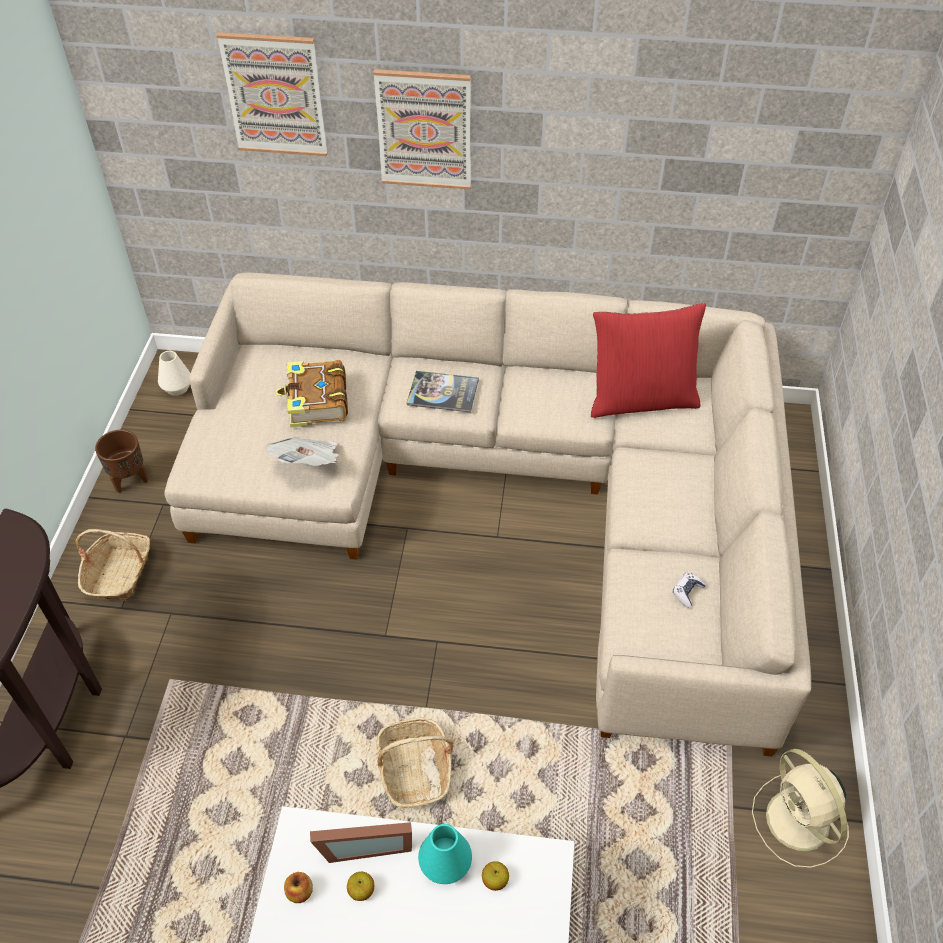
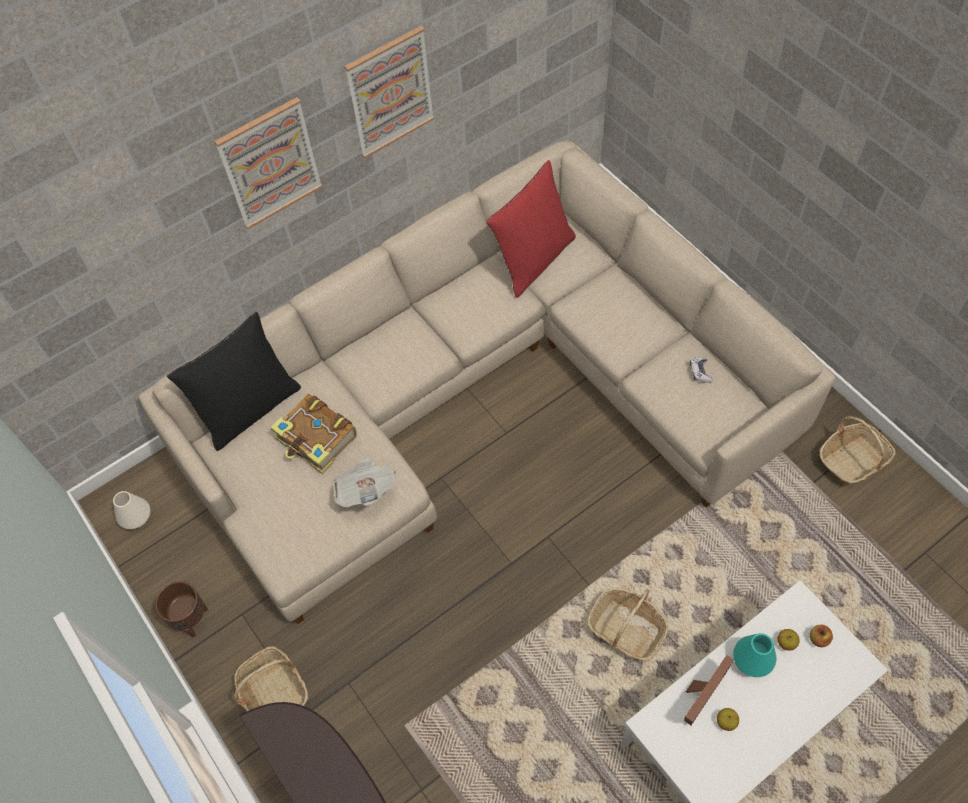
camera: 40 degrees left, 10 degrees up
picture [216,32,328,156] -> picture moved to [344,26,435,158]
apple [284,872,313,903] -> apple moved to [810,624,833,647]
book [407,371,479,413] -> none
beige fan [752,749,849,868] -> basket [820,416,896,486]
none -> black pillow [167,312,301,451]

